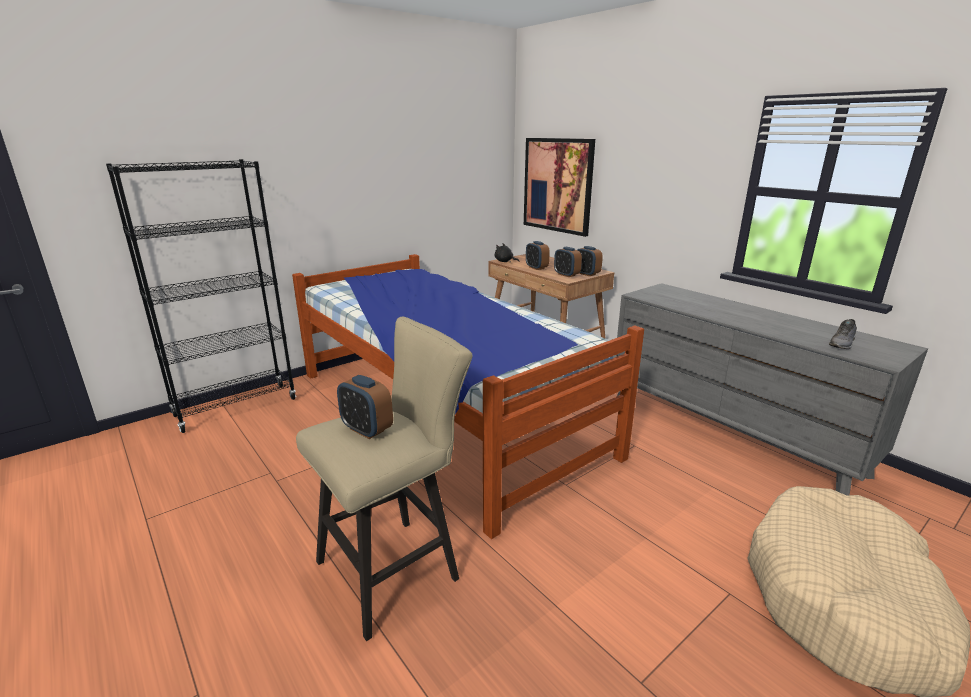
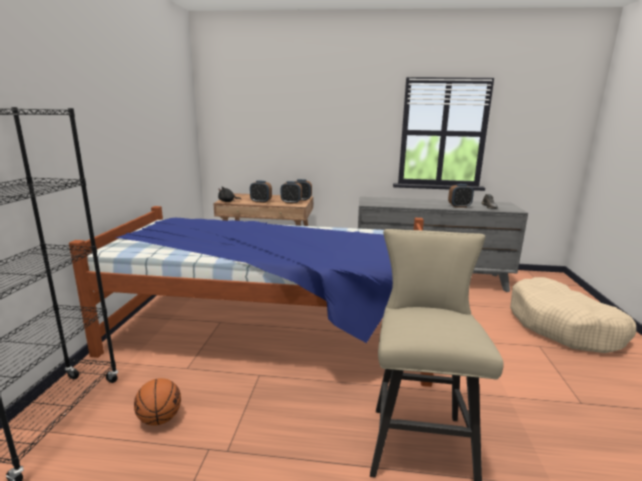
camera: 45 degrees left, 5 degrees down
alarm clock [337,375,393,439] -> alarm clock moved to [448,184,474,207]
picture [524,138,595,237] -> none
none -> basketball [134,378,181,426]

